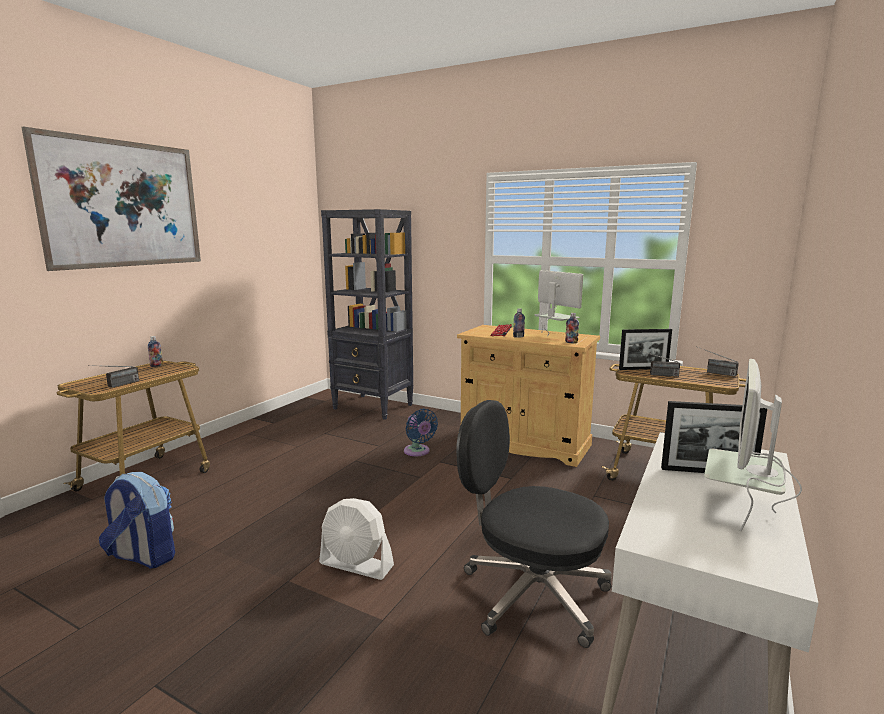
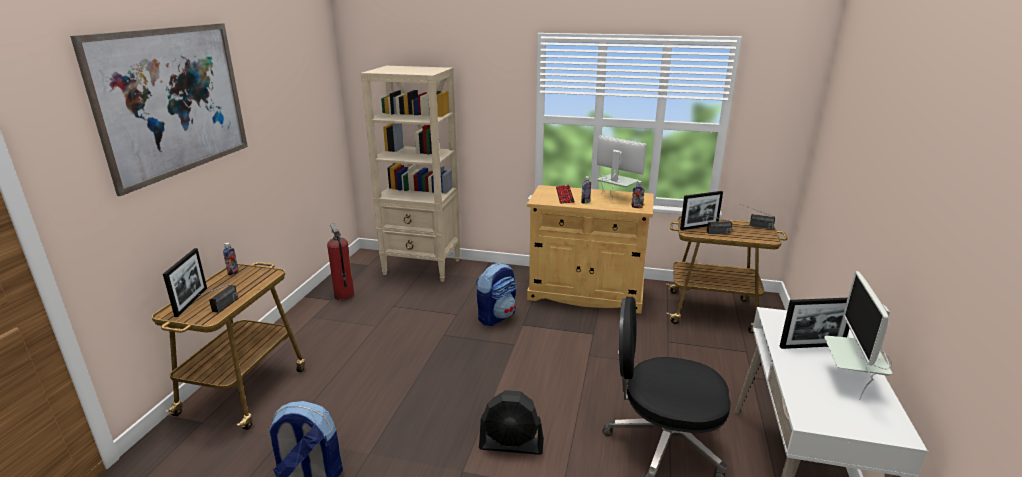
camera: 15 degrees left, 10 degrees up
white fan [319,498,394,580] -> black fan [479,390,544,455]
black bookcase [321,209,413,420] -> beige bookcase [361,66,460,282]
blue fan [404,409,438,456] -> backpack [476,263,517,326]
none -> picture frame [163,248,207,317]
none -> fire extinguisher [327,224,355,301]

